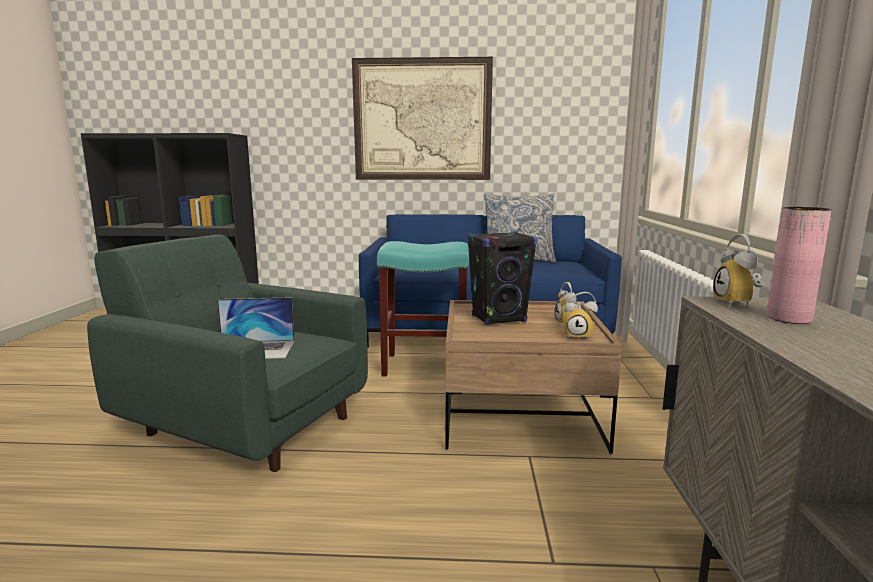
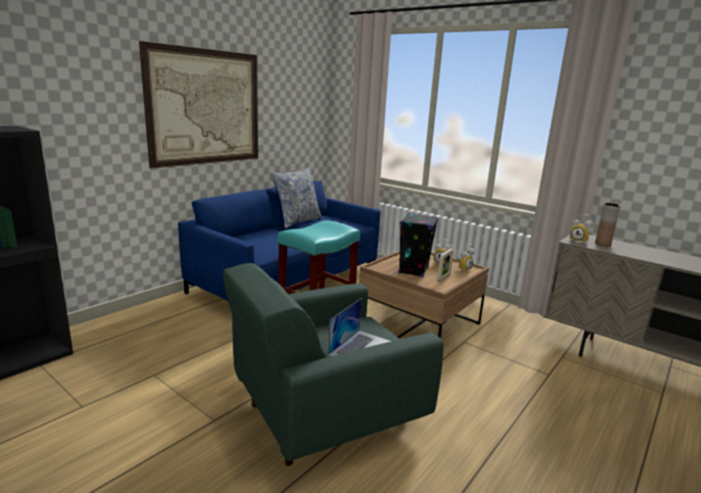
camera: 55 degrees left, 5 degrees up
pink vase [767,207,832,324] -> brown vase [595,203,620,246]
none -> picture frame [437,249,454,282]

